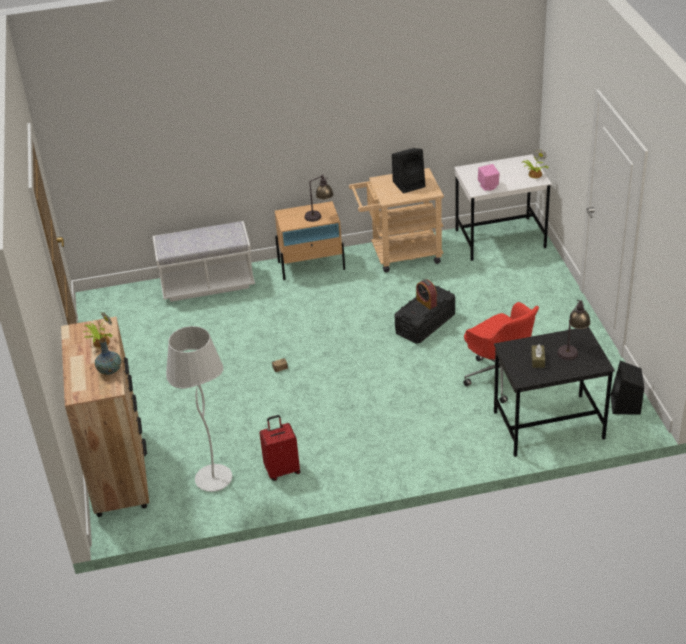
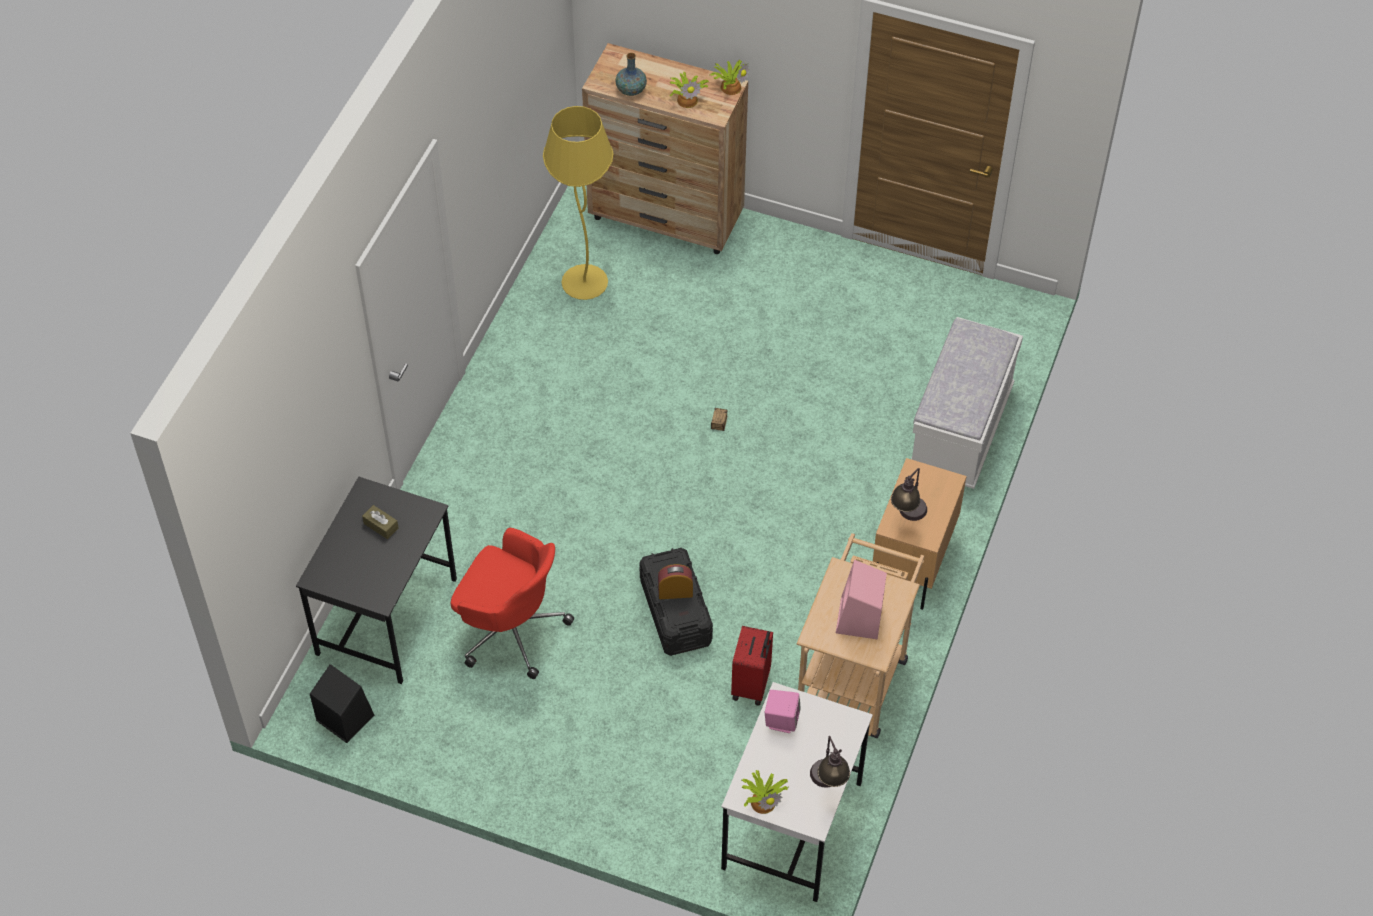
camera: 120 degrees right, 15 degrees up
white floor lamp [166,326,232,492] -> yellow floor lamp [543,106,614,300]
red suitcase [259,415,300,481] -> red suitcase moved to [731,626,773,706]
black speaker [392,148,426,193] -> pink speaker [836,560,887,639]
red office chair [463,302,539,404] -> red office chair turned 150 degrees counterclockwise [451,528,574,679]
table lamp [557,300,590,360] -> table lamp moved to [810,736,850,788]
none -> potted plant [710,60,750,95]

